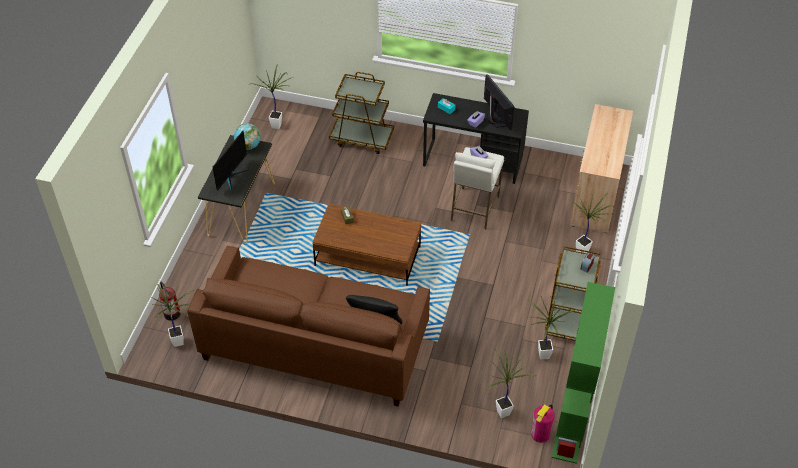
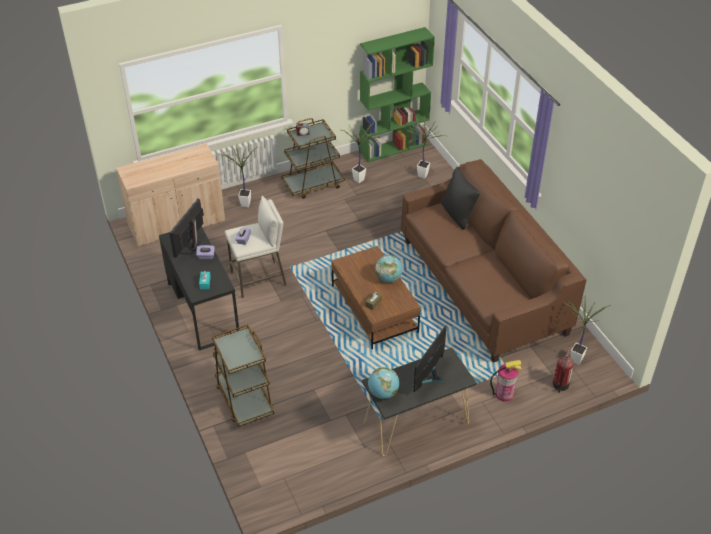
camera: 130 degrees left, 5 degrees down
monitor [213,131,249,191] -> monitor turned 45 degrees counterclockwise [411,325,447,392]
potted plant [250,64,293,129] -> none
fire extinguisher [531,405,555,443] -> fire extinguisher moved to [490,360,522,401]
none -> globe [375,255,402,282]

